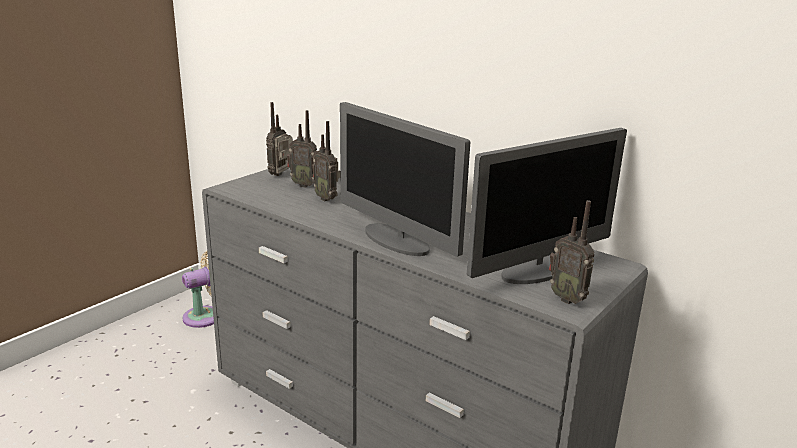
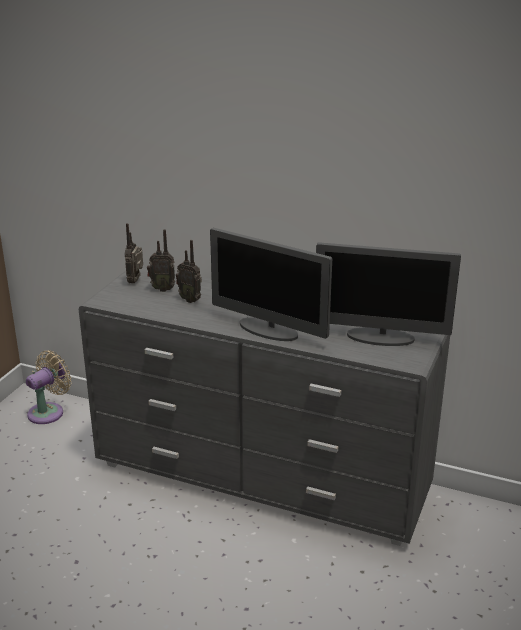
camera: 15 degrees left, 5 degrees up
monitor [467,128,627,284] -> monitor turned 60 degrees clockwise [316,242,461,346]
radio [549,200,595,304] -> none

